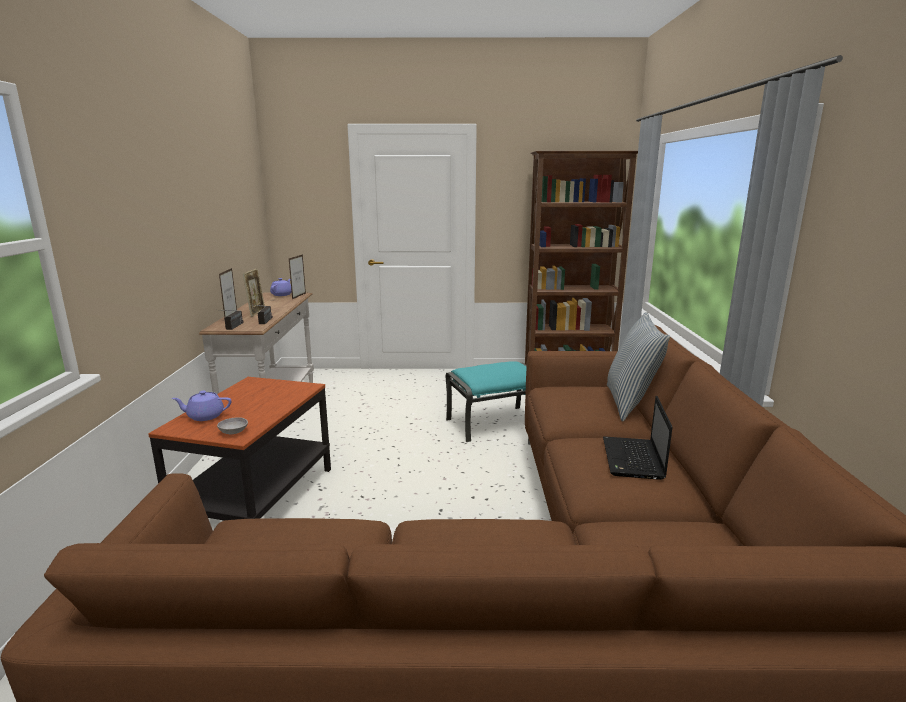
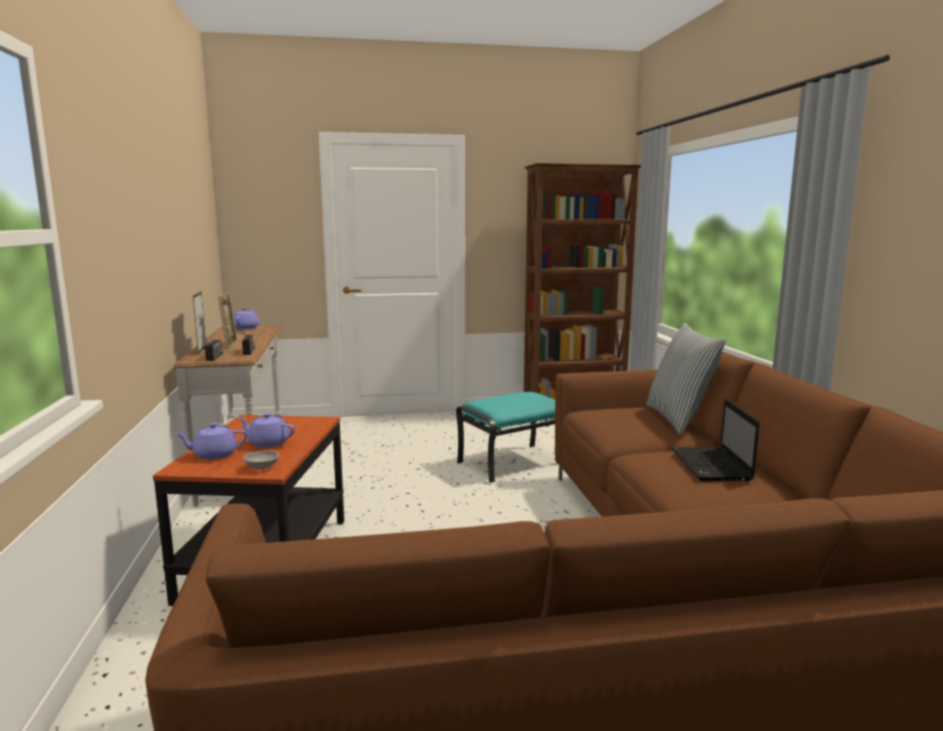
camera: 10 degrees left, 5 degrees down
picture frame [289,254,306,299] -> none
none -> purple teapot [238,413,295,448]

